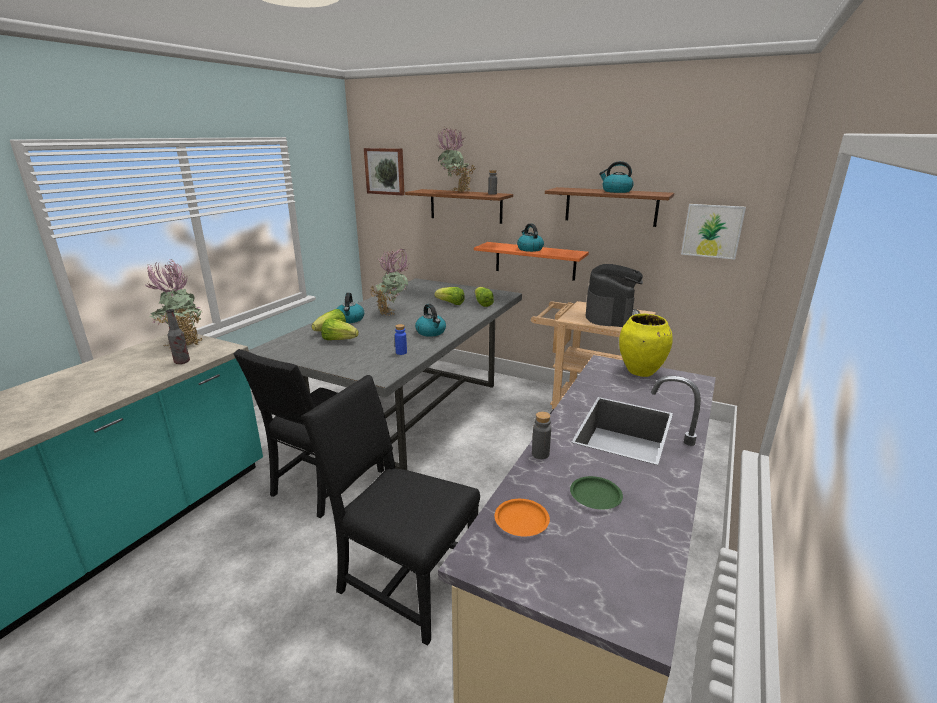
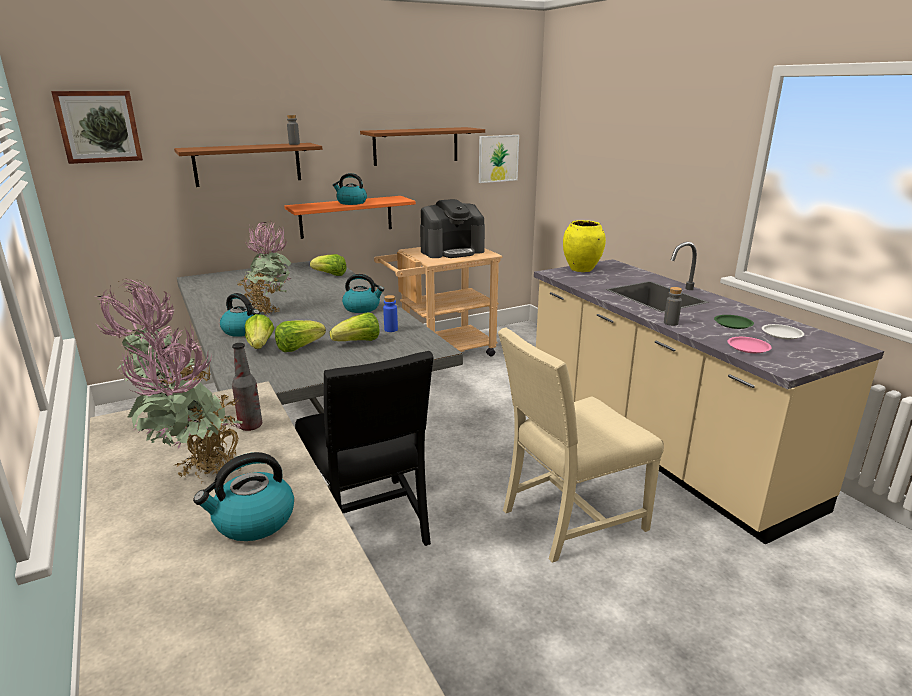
camera: 55 degrees left, 0 degrees up
black chair [301,375,480,646] -> beige chair [498,328,664,563]
lettuce [434,287,465,305] -> lettuce moved to [330,312,380,341]
potted plant [437,127,476,192] -> potted plant moved to [119,325,243,482]
orange plate [495,499,550,537] -> pink plate [728,337,772,353]
coffee machine [585,264,643,327] -> coffee machine turned 105 degrees clockwise [420,199,485,258]
kettle [599,161,634,193] -> kettle moved to [193,452,294,541]
none -> white plate [762,324,804,339]

